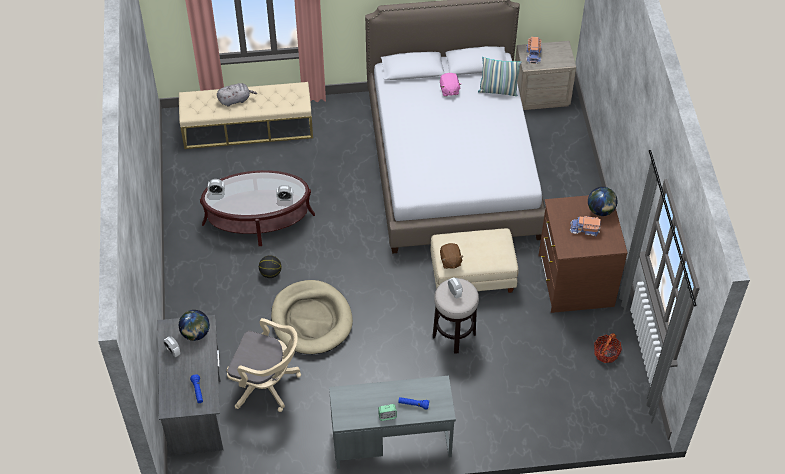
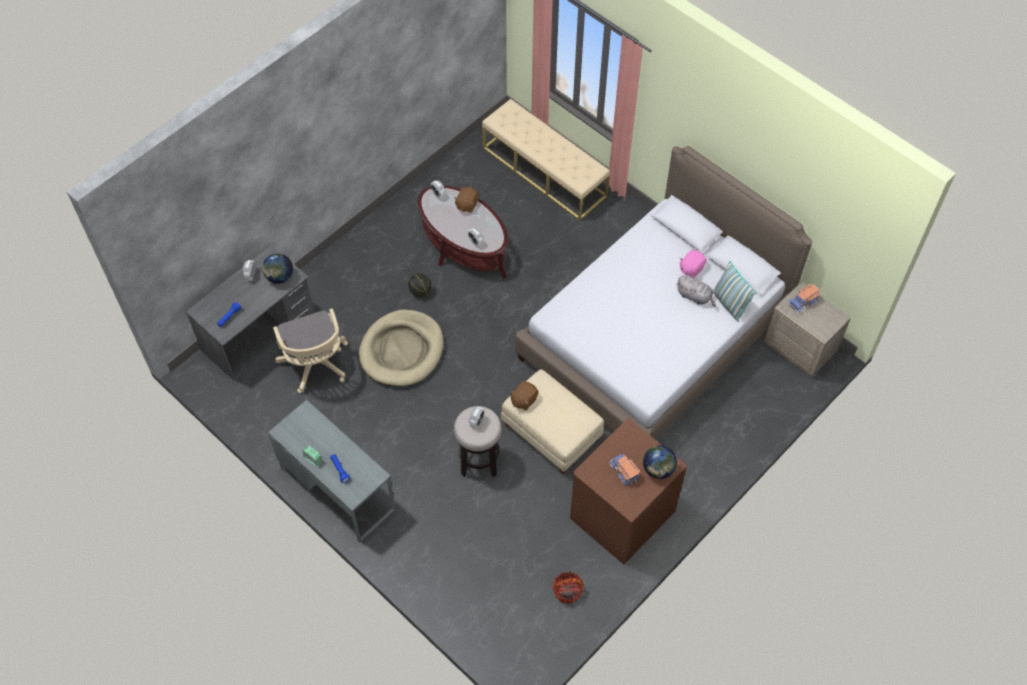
camera: 50 degrees right, 5 degrees up
grey plush toy [217,83,257,107] -> grey plush toy moved to [676,276,716,307]
none -> brown plush toy [454,187,479,213]

